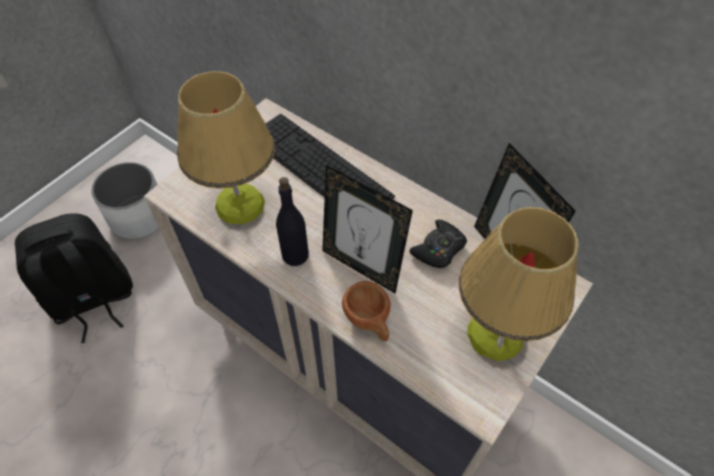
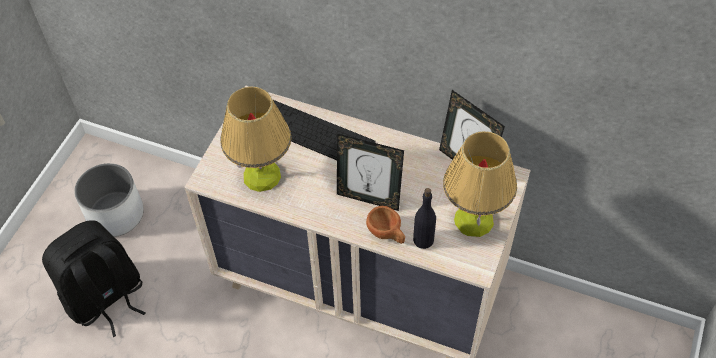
camera: 15 degrees left, 0 degrees up
black bottle [276,177,309,266] -> black bottle moved to [413,188,436,249]
black game controller [409,220,467,268] -> none

